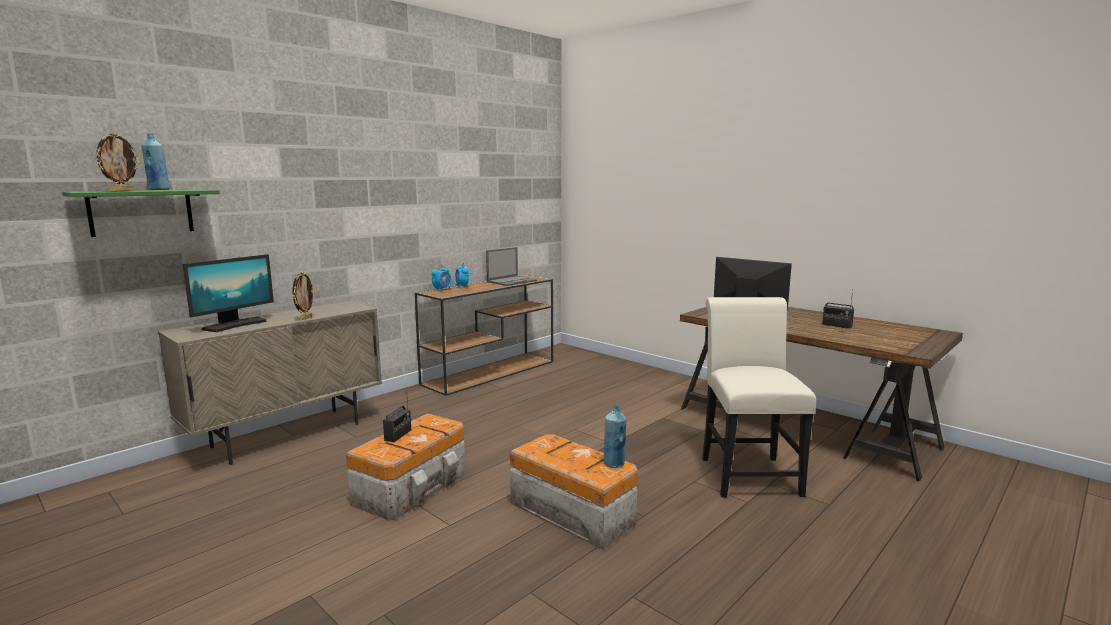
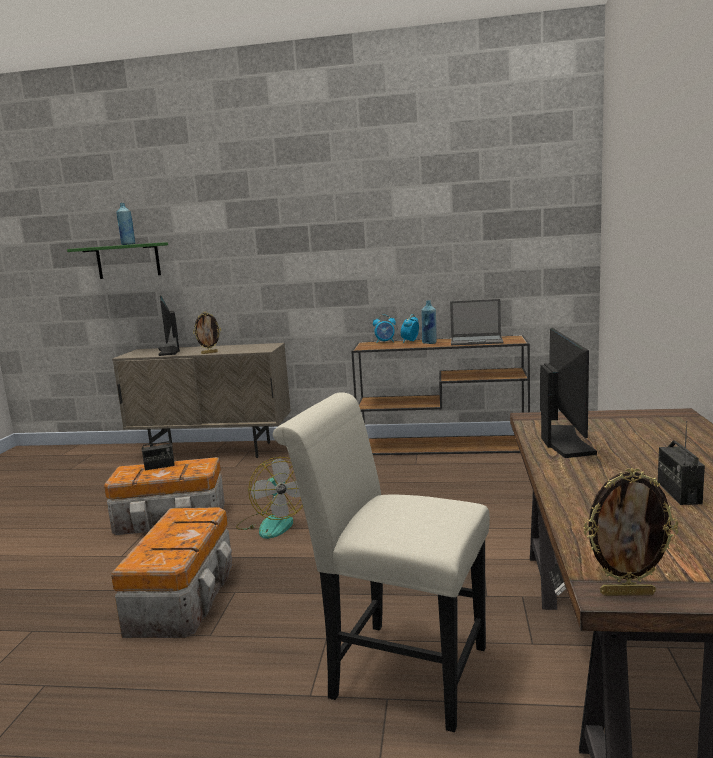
camera: 55 degrees right, 0 degrees up
picture frame [94,132,140,191] -> picture frame moved to [584,468,679,596]
monitor [183,254,274,332] -> monitor turned 75 degrees clockwise [158,296,180,356]
blue bottle [604,404,626,468] -> blue bottle moved to [421,301,436,344]
white chair [702,297,816,497] -> white chair turned 120 degrees counterclockwise [273,392,490,732]
none -> fan [236,457,303,539]

